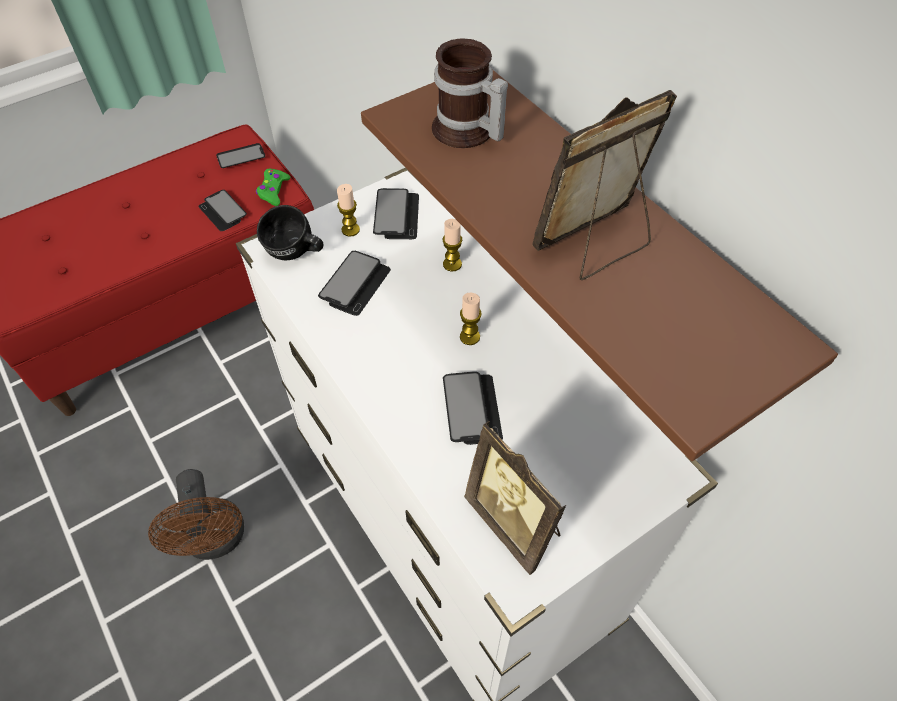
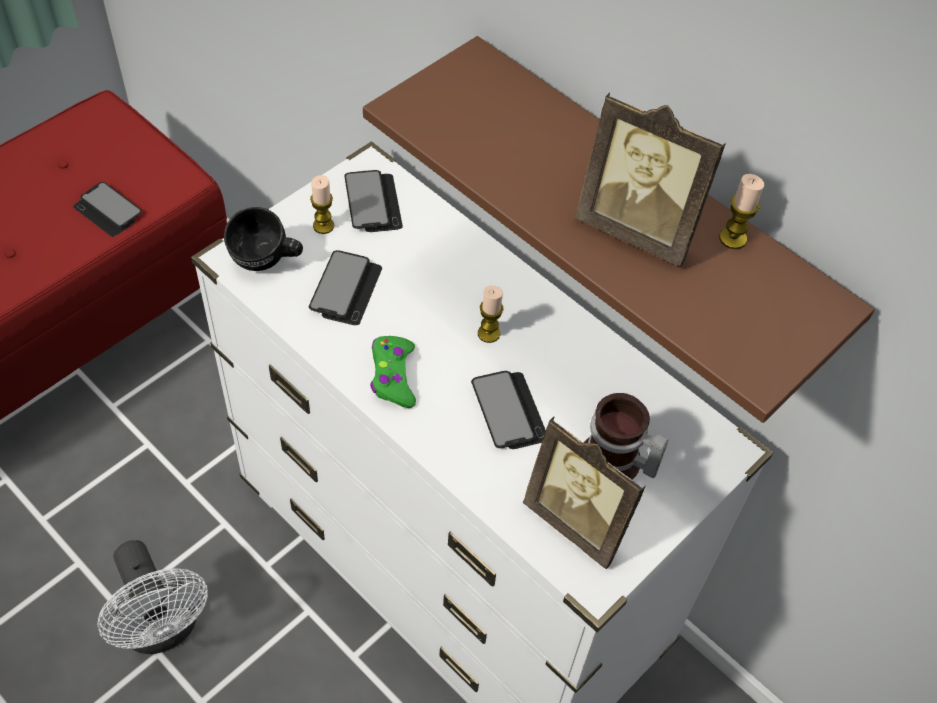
camera: 15 degrees left, 0 degrees up
brown fan [148,469,244,560] -> white fan [97,540,208,654]
phone [216,143,265,168] -> none
green game controller [256,168,290,206] -> green game controller moved to [370,336,416,408]
mug [432,39,508,148] -> mug moved to [584,393,668,479]
candle [442,219,463,272] -> candle moved to [719,174,764,249]
picture frame [532,90,677,280] -> picture frame turned 105 degrees counterclockwise [575,92,726,267]

